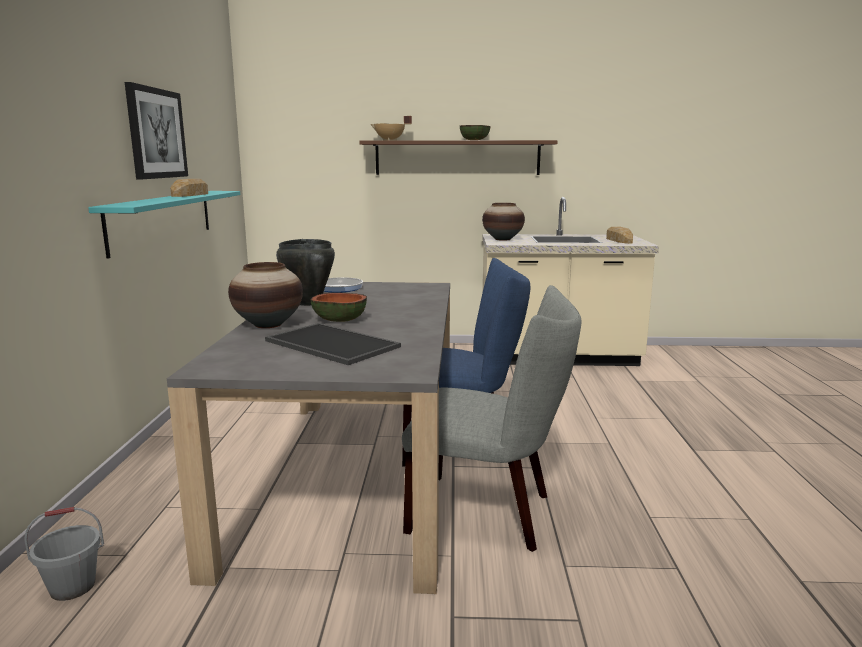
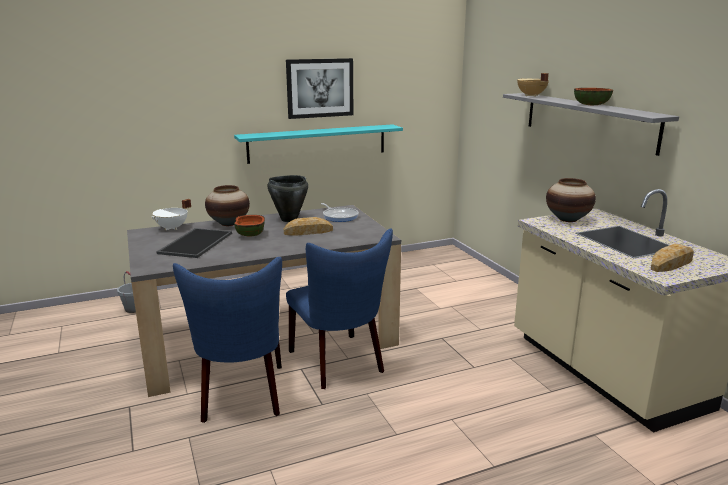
camera: 65 degrees right, 5 degrees up
bread [171,179,208,197] -> bread moved to [284,217,333,236]
brown shelf [359,140,558,175] -> grey shelf [503,93,679,156]
grey chair [402,285,581,552] -> blue chair [173,257,282,423]
none -> white cooking pot [152,199,191,230]

